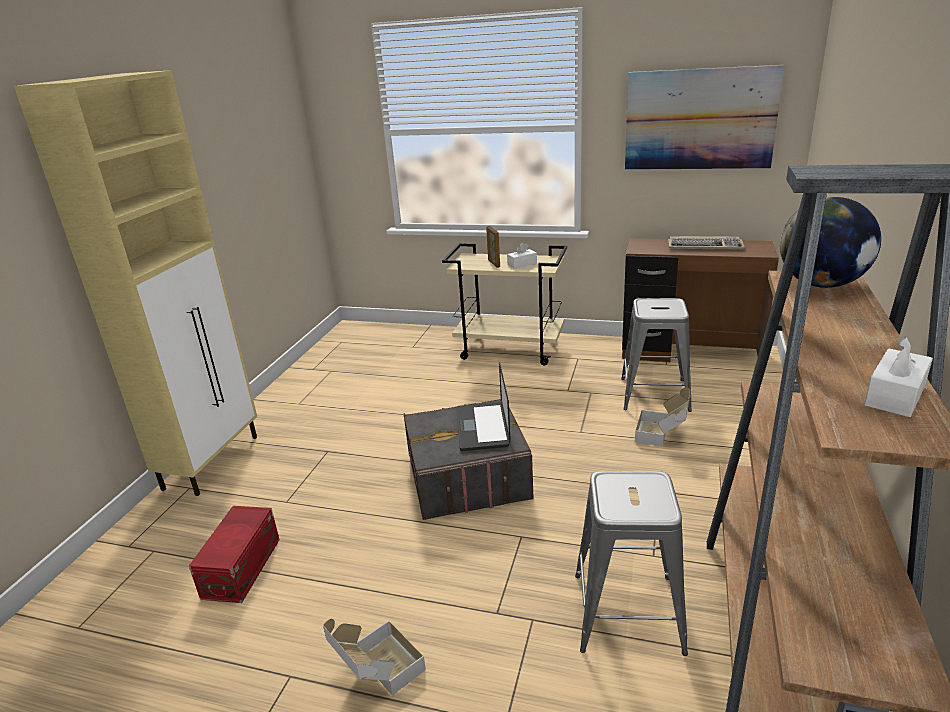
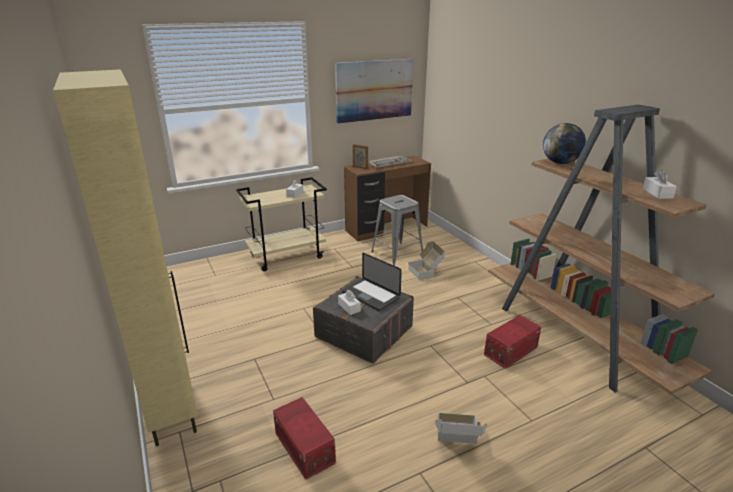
camera: 45 degrees left, 0 degrees up
picture frame [486,226,500,268] -> picture frame moved to [353,144,368,169]
grey stool [575,471,688,656] -> red storage box [484,315,541,369]
none -> white tissue box [338,290,361,315]

